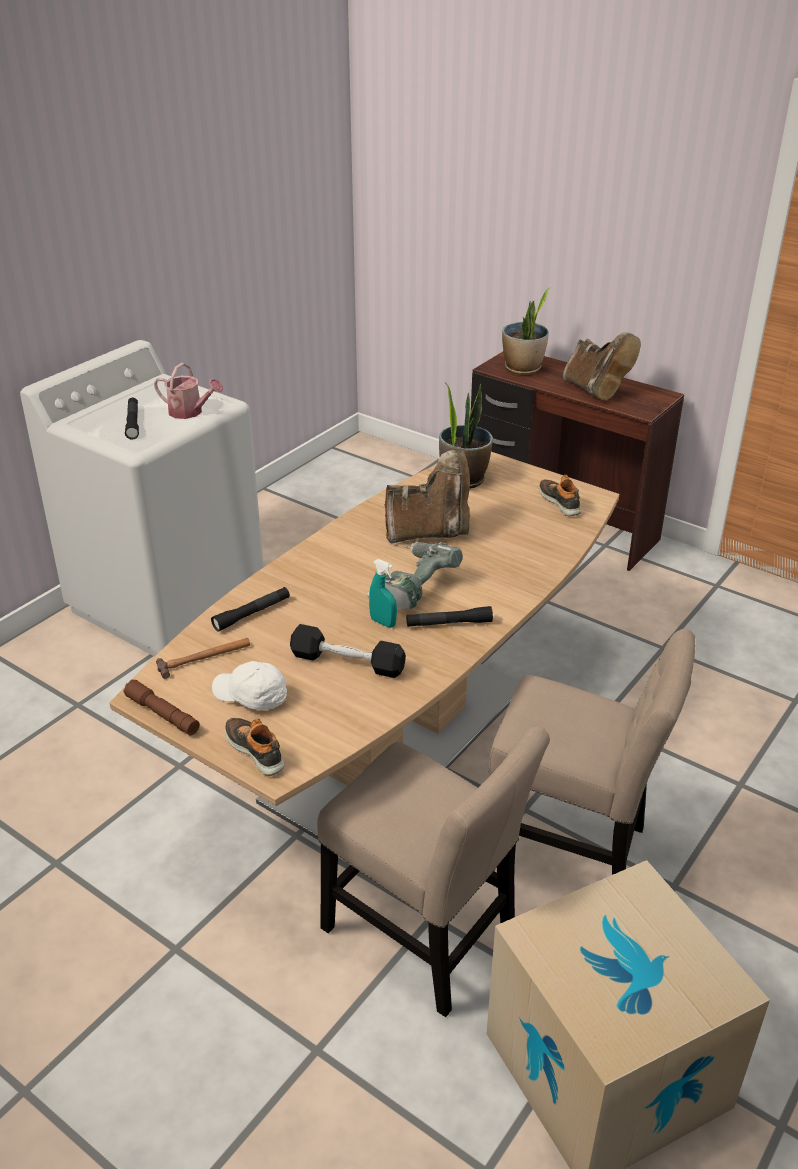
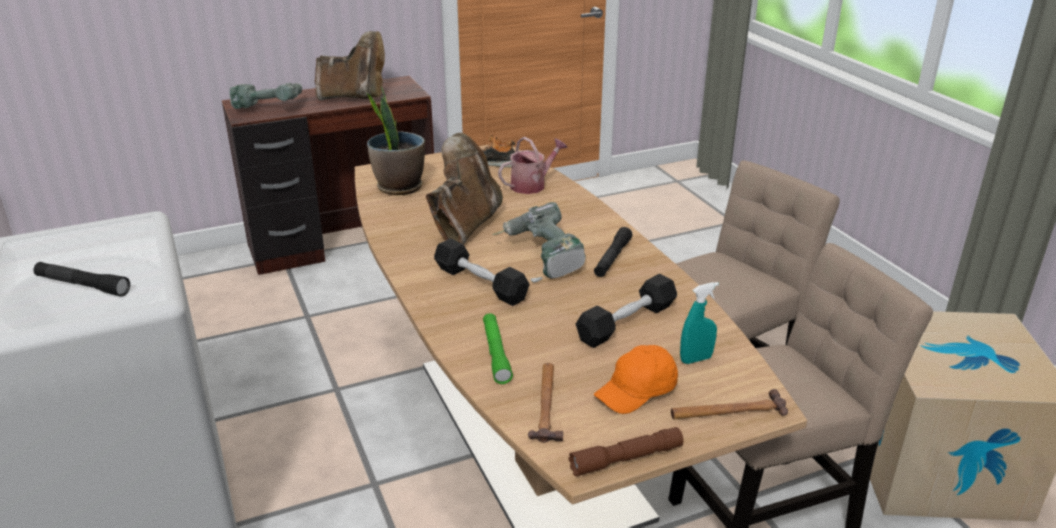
camera: 60 degrees left, 5 degrees down
watering can [154,363,223,419] -> watering can moved to [498,137,568,194]
black flashlight [211,587,290,632] -> green flashlight [483,313,513,384]
white cap [212,661,287,710] -> orange cap [594,345,678,414]
shoe [225,718,285,776] -> hammer [671,389,788,419]
turquoise spray bottle [369,559,397,628] -> turquoise spray bottle moved to [680,282,719,364]
potted plant [502,287,551,375] -> power drill [230,83,302,109]
none -> black dumbbell [434,238,530,306]

